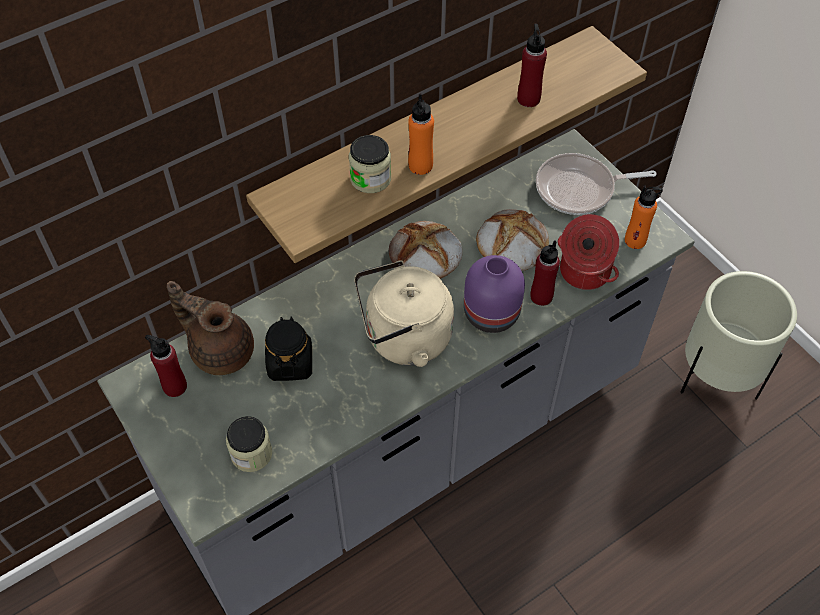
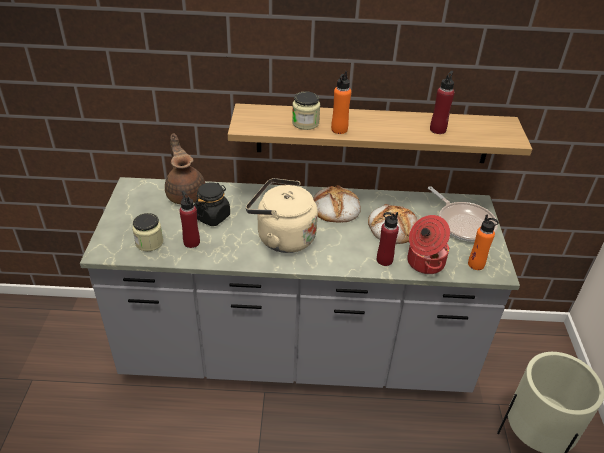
camera: 35 degrees right, 15 degrees down
red bottle [145,335,187,397] -> red bottle moved to [179,191,200,248]
purple vase [464,255,525,333] -> none
frying pan [536,153,657,215] -> frying pan turned 150 degrees counterclockwise [428,186,498,242]

